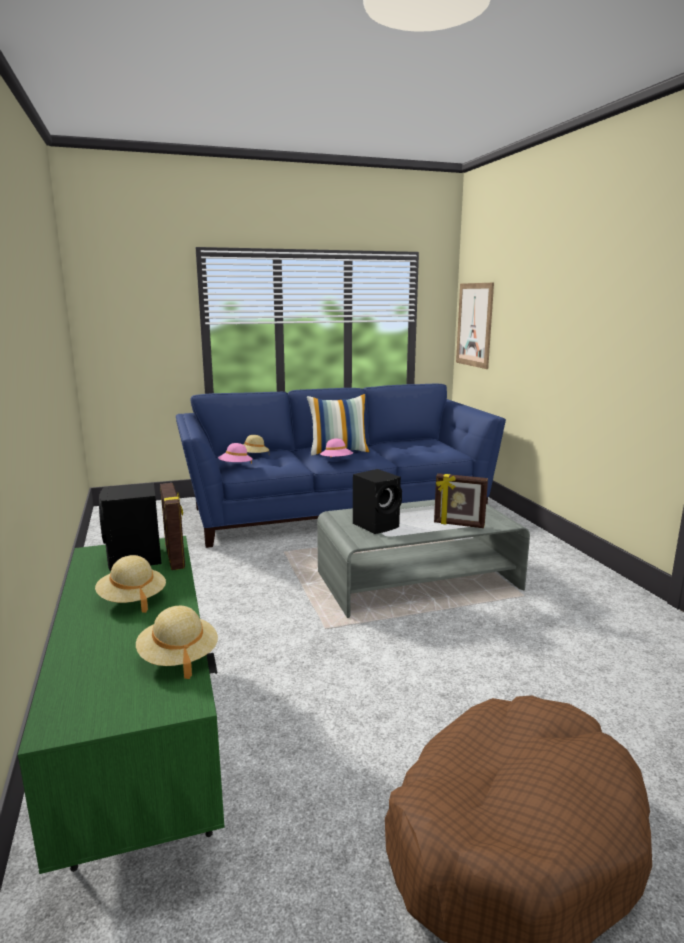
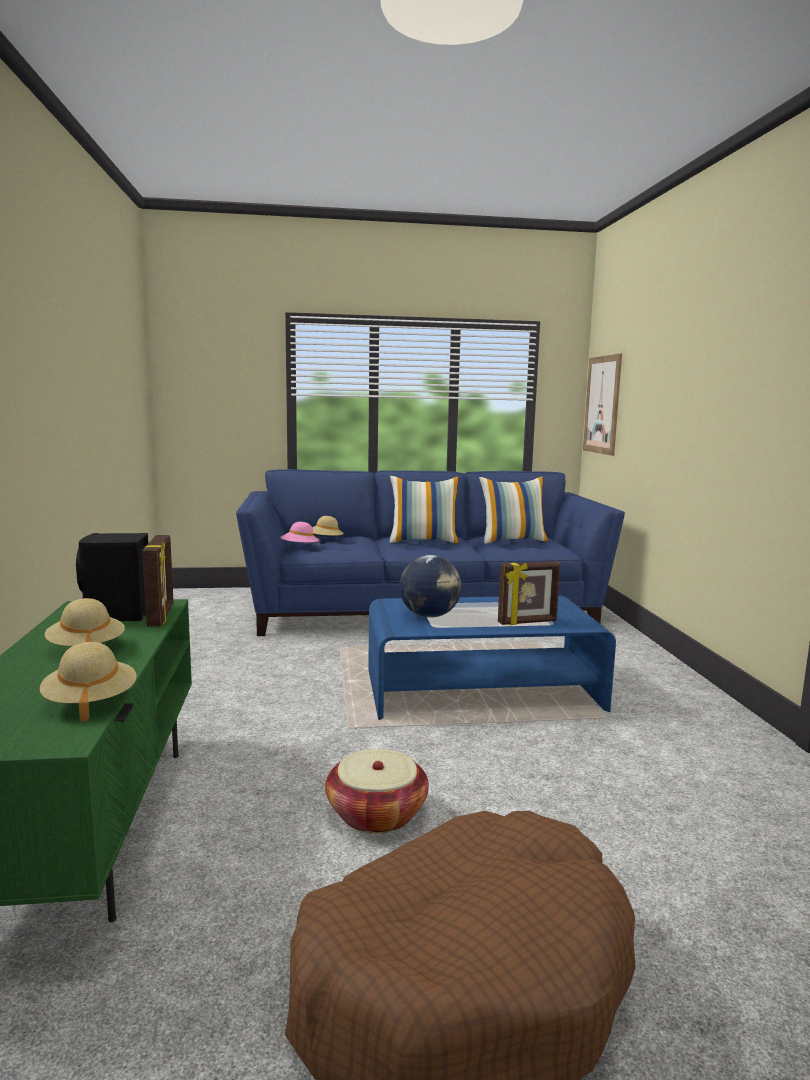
camera: 10 degrees right, 5 degrees down
grey coffee table [317,500,530,618] -> blue coffee table [368,596,616,720]
pink hat [320,438,353,458] -> none
black speaker [353,469,402,534] -> globe [399,555,462,618]
picture frame [434,473,488,528] -> picture frame turned 45 degrees counterclockwise [498,561,560,625]
none -> basket [325,749,429,834]
none -> pillow [479,476,549,544]

